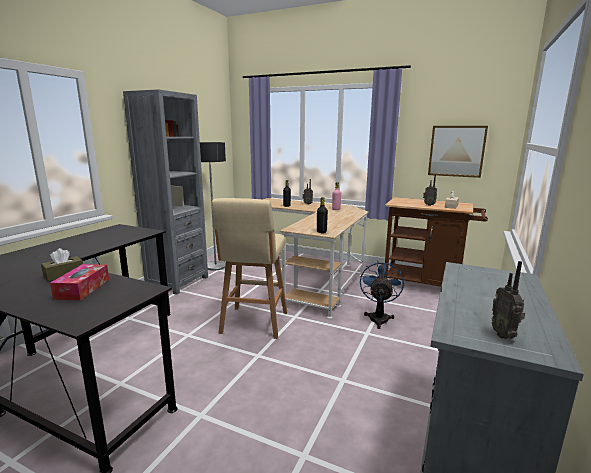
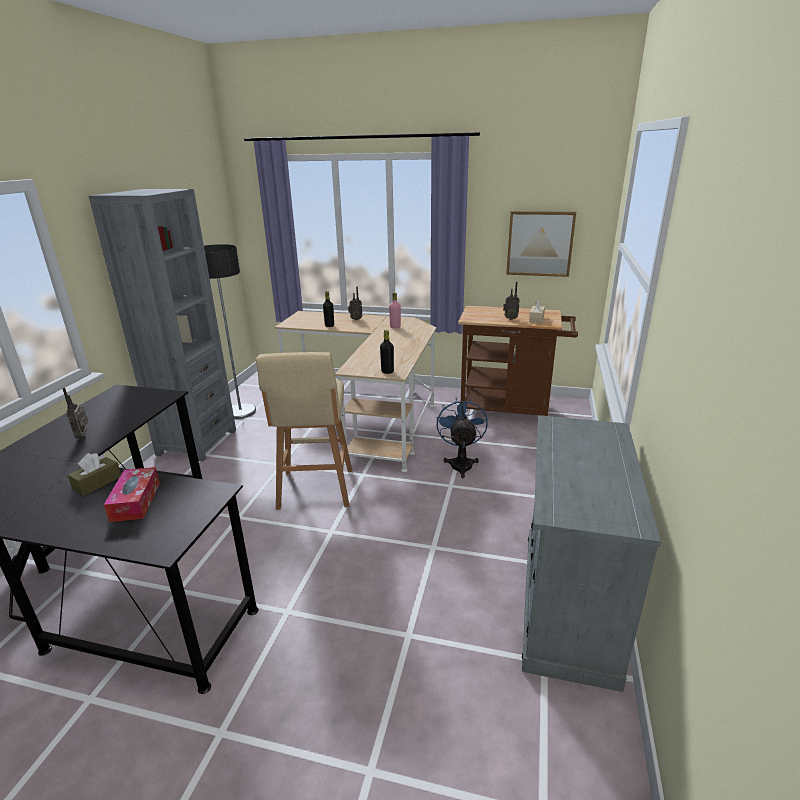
camera: 10 degrees left, 10 degrees up
radio [492,261,525,339] -> radio moved to [62,388,88,439]

